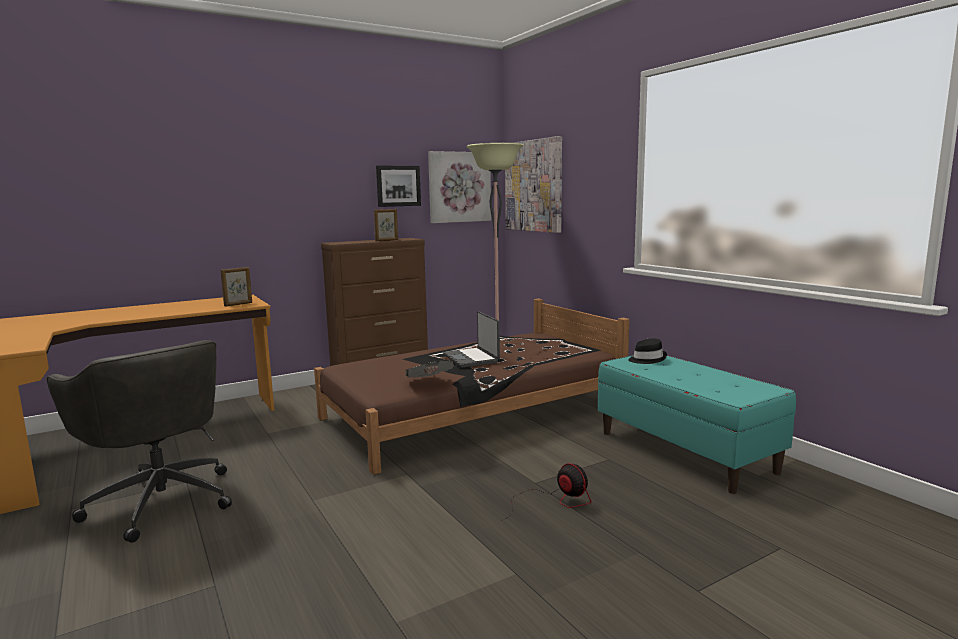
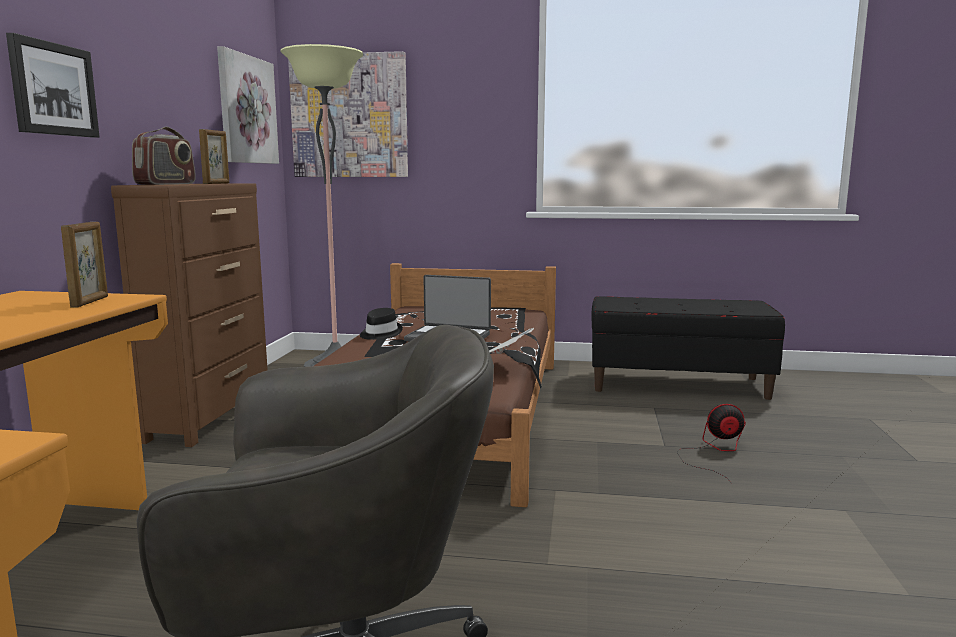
camera: 50 degrees left, 0 degrees up
picture [376,165,421,207] -> picture moved to [6,33,100,138]
turquoise bench [598,355,796,494] -> black bench [592,296,785,400]
black hat [628,338,667,364] -> black hat moved to [360,308,403,340]
none -> radio [132,127,196,185]

